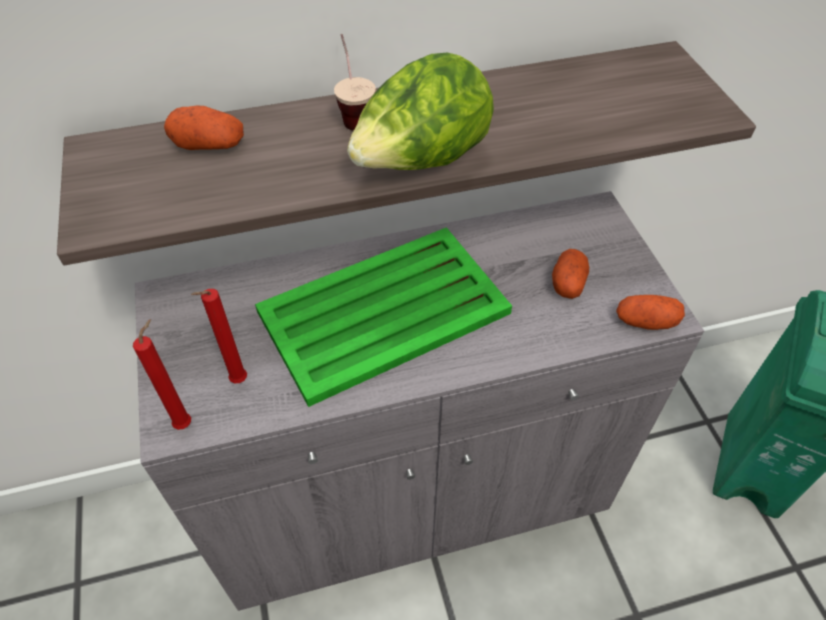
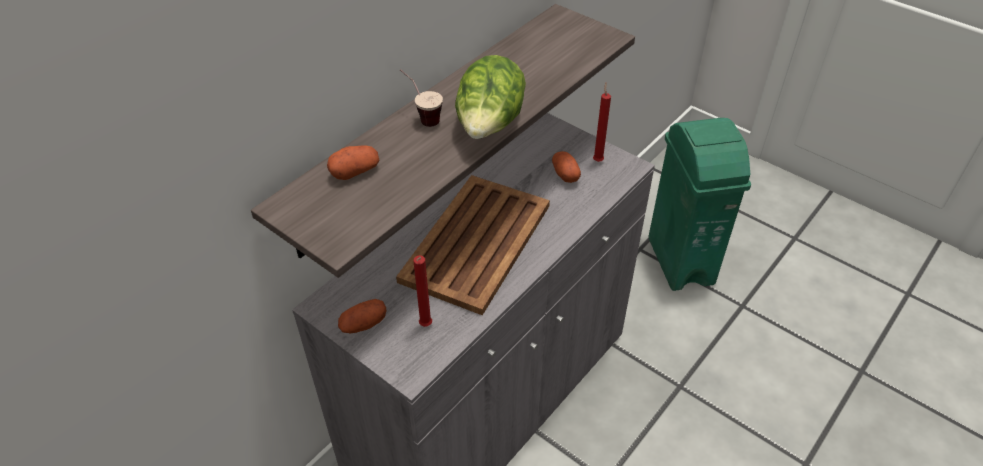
camera: 35 degrees left, 5 degrees down
red candle [133,319,191,430] -> red candle moved to [593,82,611,162]
green tray [255,227,512,407] -> brown tray [396,175,550,315]
potato [616,295,685,330] -> potato moved to [338,299,386,333]

